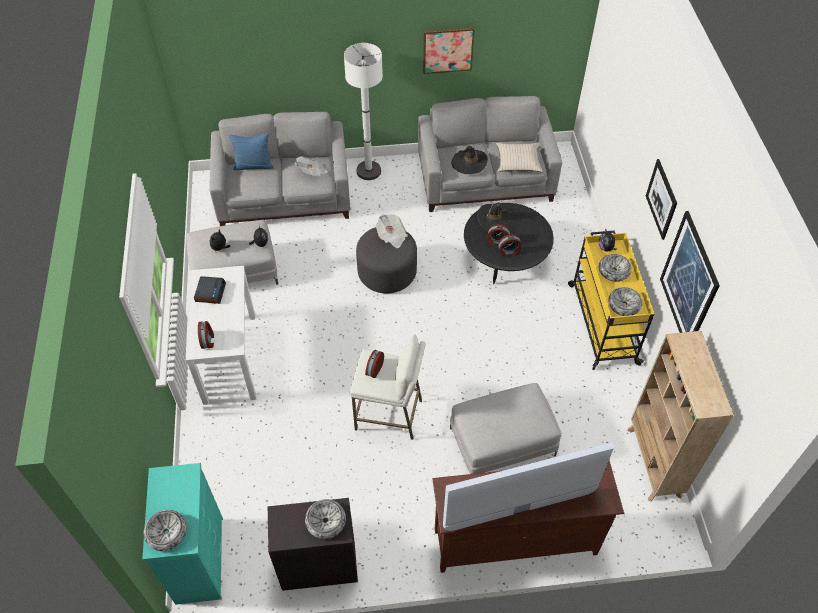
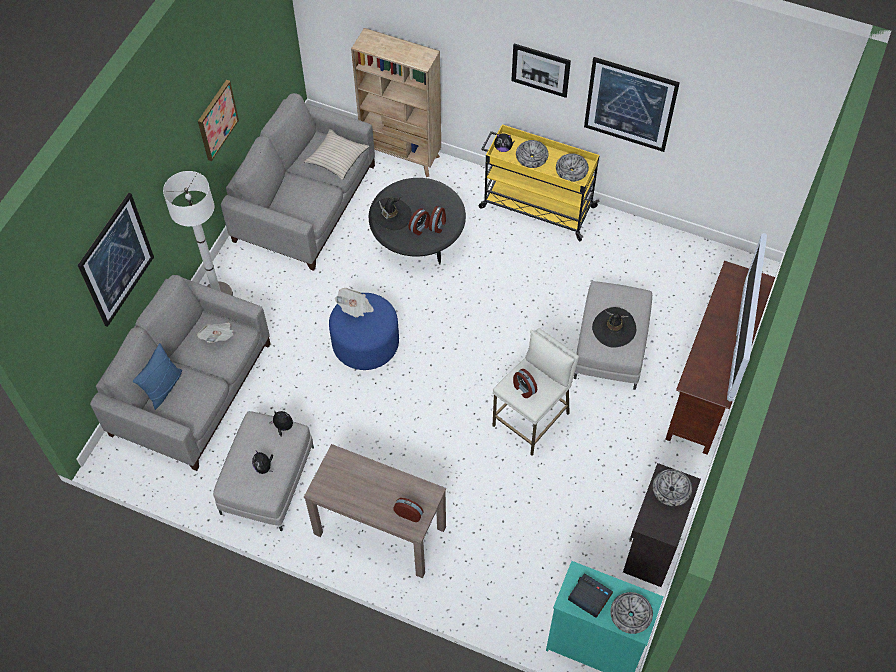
camera: 60 degrees left, 5 degrees up
white console table [186,266,256,405] -> brown console table [304,444,446,578]
alarm clock [194,276,226,304] -> alarm clock moved to [568,573,613,618]
grey ottoman [356,227,417,293] -> blue ottoman [329,293,399,370]
black hat [452,144,488,174] -> black hat moved to [592,307,636,348]
beige bookcase [627,331,734,502] -> beige bookcase moved to [351,28,441,177]
none -> picture [77,193,154,327]

